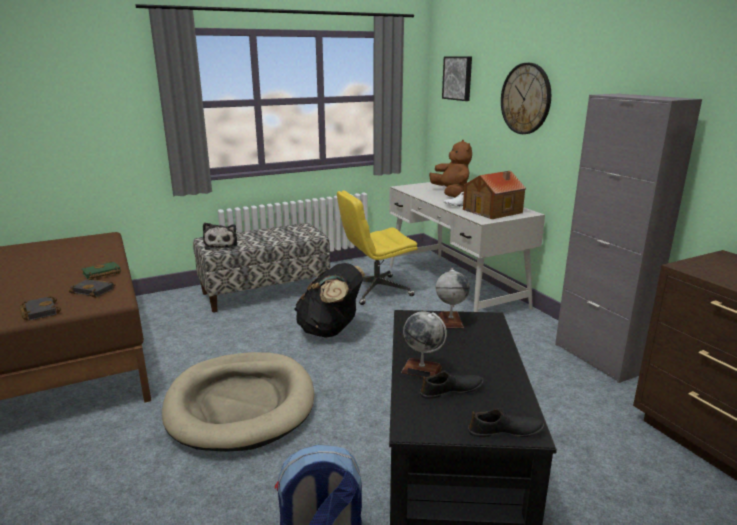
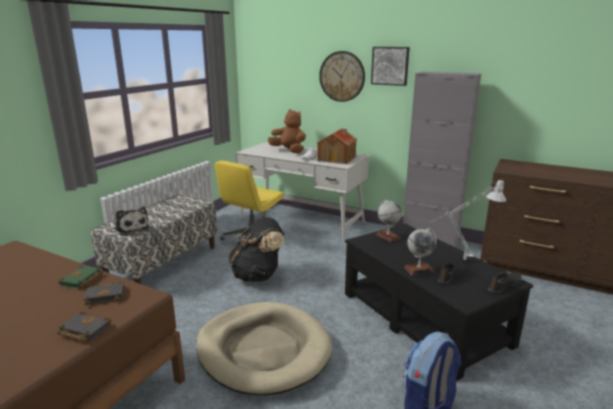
camera: 35 degrees left, 0 degrees up
picture [442,56,472,101] -> picture moved to [371,47,410,86]
none -> grey table lamp [429,180,506,260]

